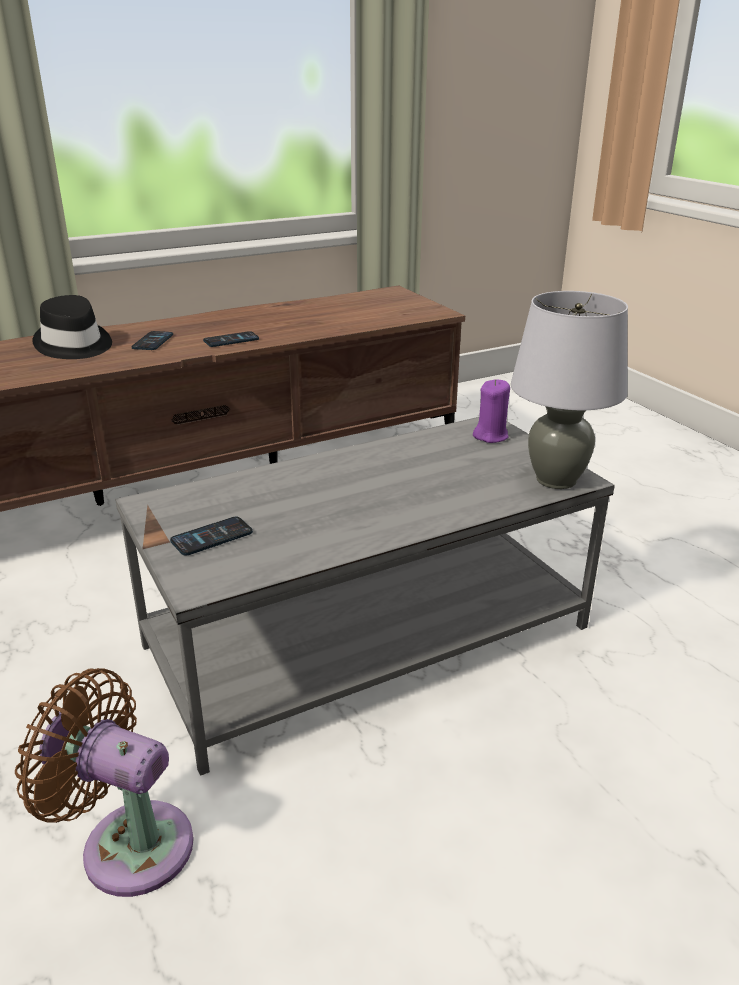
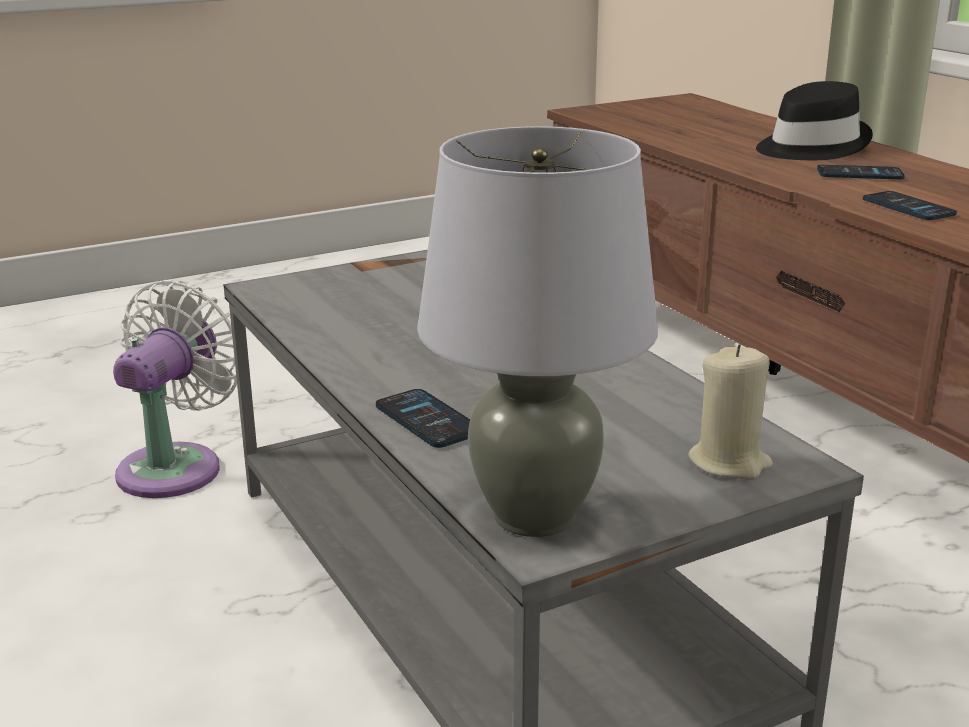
camera: 90 degrees right, 5 degrees down
brown fan [15,668,194,897] -> white fan [113,280,237,498]
phone [170,517,253,556] -> phone moved to [376,389,470,448]
purple candle [473,379,510,443] -> beige candle [688,344,773,480]

